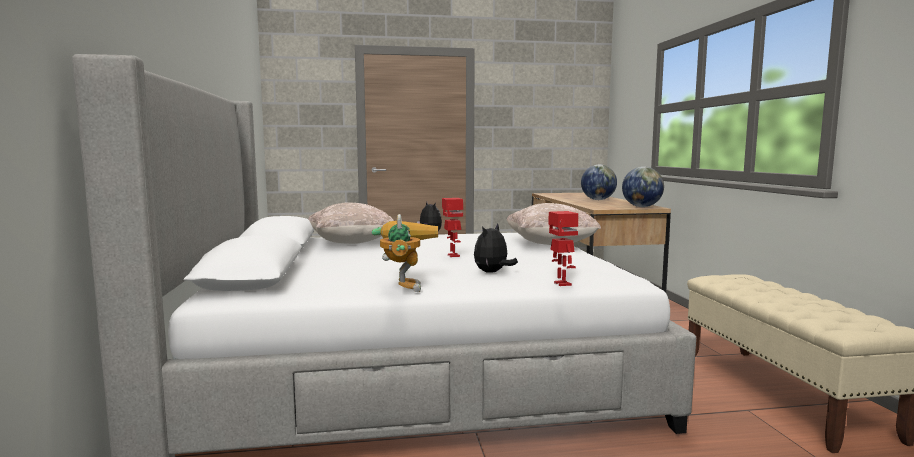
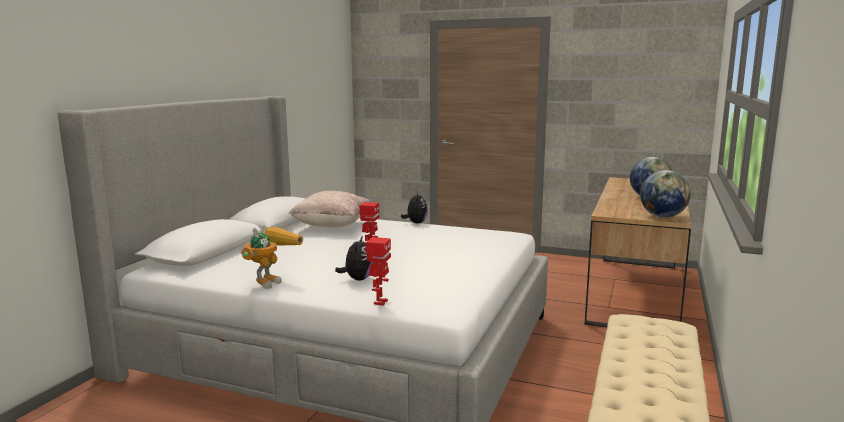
camera: 30 degrees right, 5 degrees up
plush toy [474,223,518,273] -> plush toy turned 120 degrees clockwise [335,235,373,280]
beige pillow [507,203,601,245] -> none

